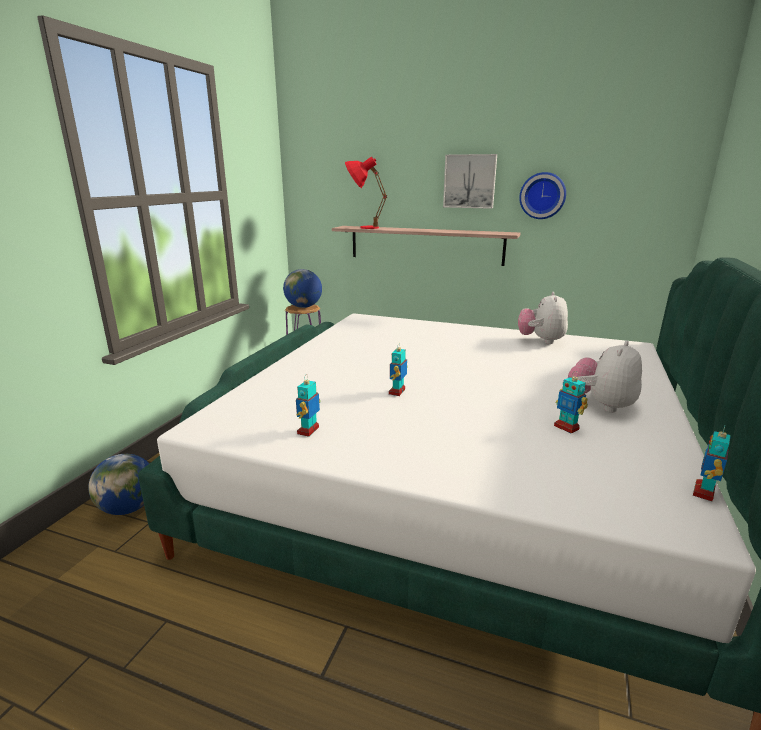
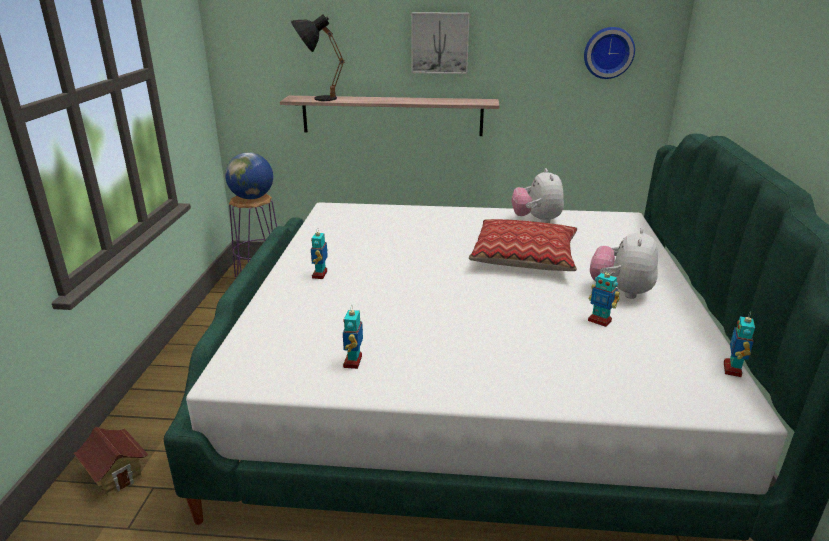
camera: 15 degrees left, 5 degrees up
globe [88,454,149,515] -> toy house [74,427,148,496]
red table lamp [345,156,387,229] -> black table lamp [291,14,345,101]
toy robot [389,343,408,396] -> toy robot moved to [311,227,328,279]
wall clock [519,172,566,219] -> wall clock moved to [584,27,635,79]
none -> pillow [469,219,577,271]

